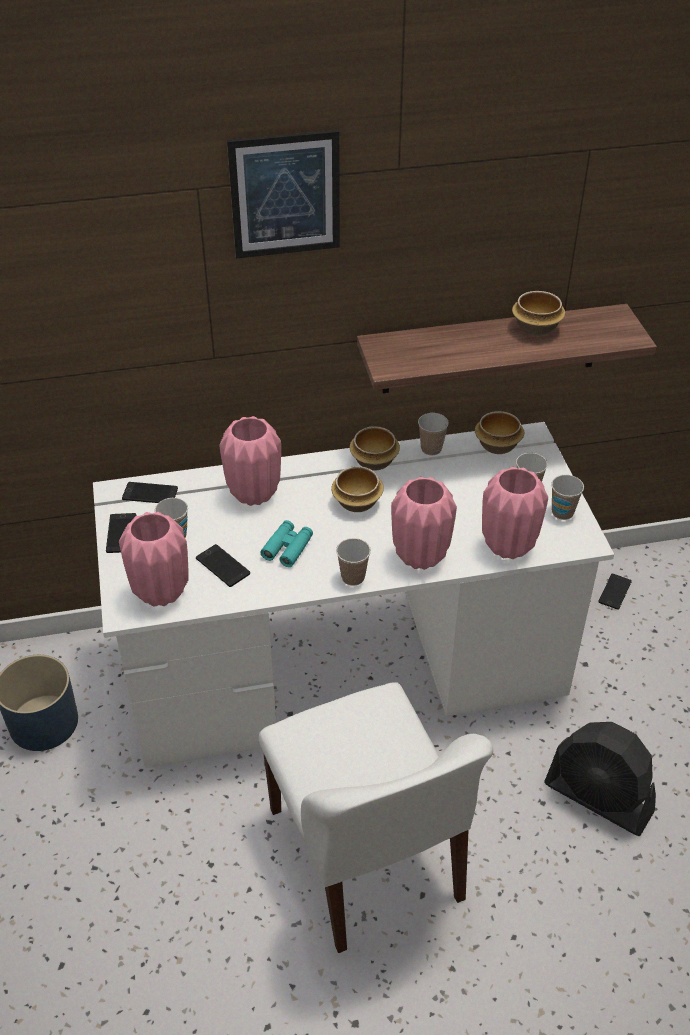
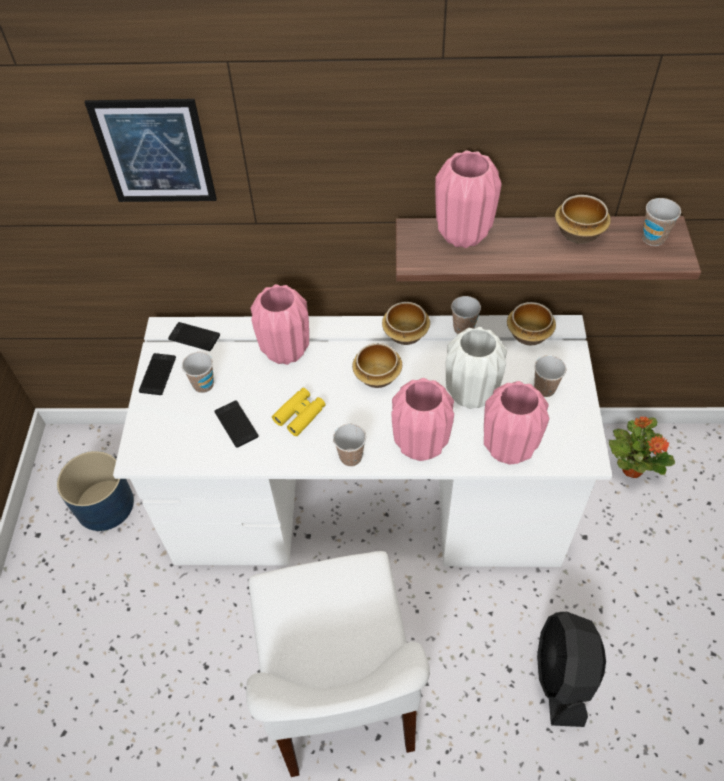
camera: 15 degrees right, 10 degrees up
pink vase [119,512,189,607] -> pink vase moved to [435,150,502,248]
picture [227,130,340,258] -> picture moved to [84,99,217,202]
turquoise binoculars [260,520,313,567] -> yellow binoculars [272,388,326,436]
black fan [544,722,656,836] -> black fan turned 45 degrees clockwise [537,612,606,727]
cup [551,475,584,520] -> cup moved to [642,198,681,246]
phone [598,574,632,610] -> potted plant [609,417,675,478]
none -> white vase [446,327,507,409]

